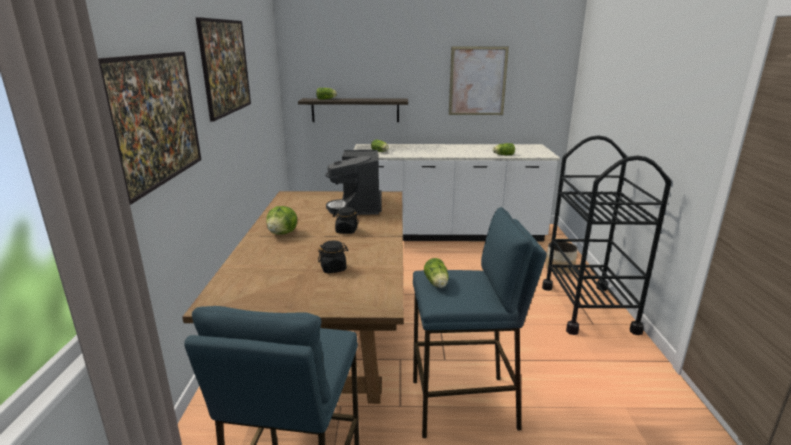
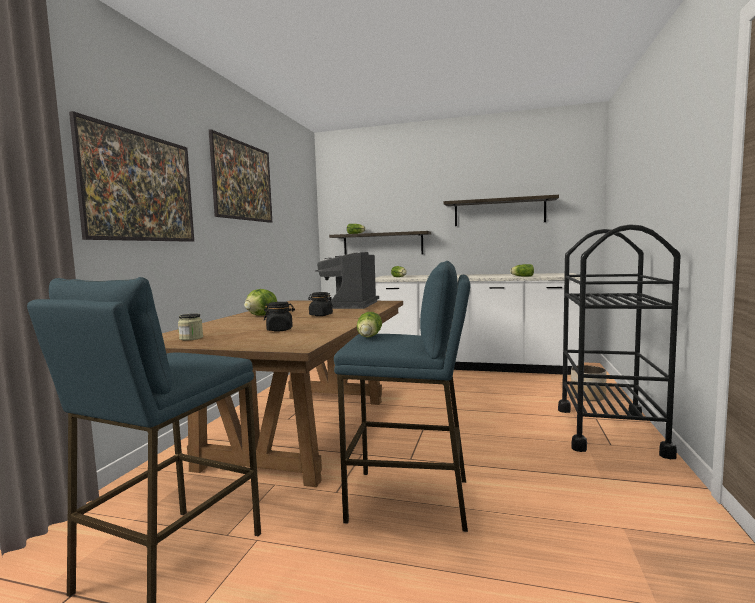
camera: 15 degrees right, 15 degrees down
picture [449,46,509,115] -> shelf [444,195,559,226]
none -> jar [178,314,203,340]

